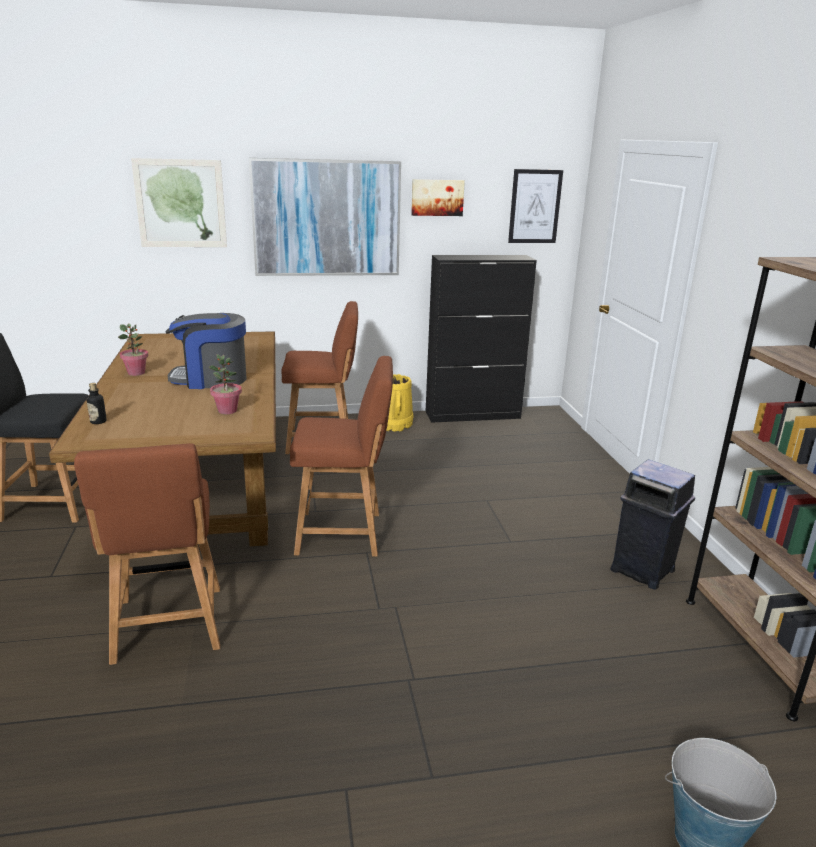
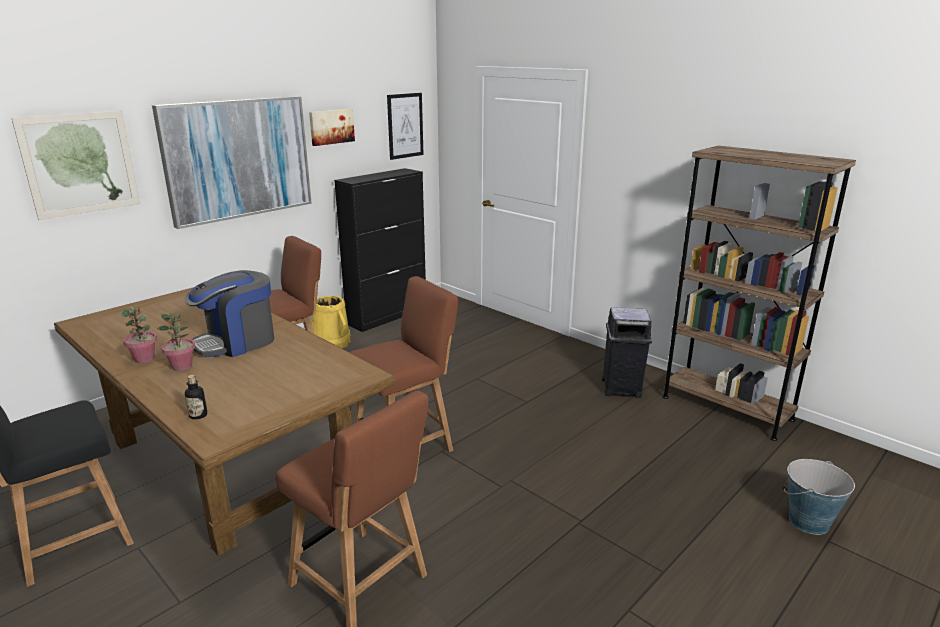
camera: 35 degrees left, 0 degrees up
potted plant [208,354,242,414] -> potted plant moved to [157,312,195,371]

